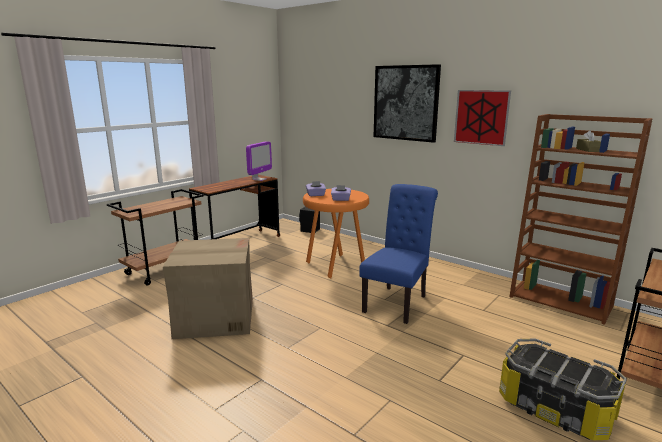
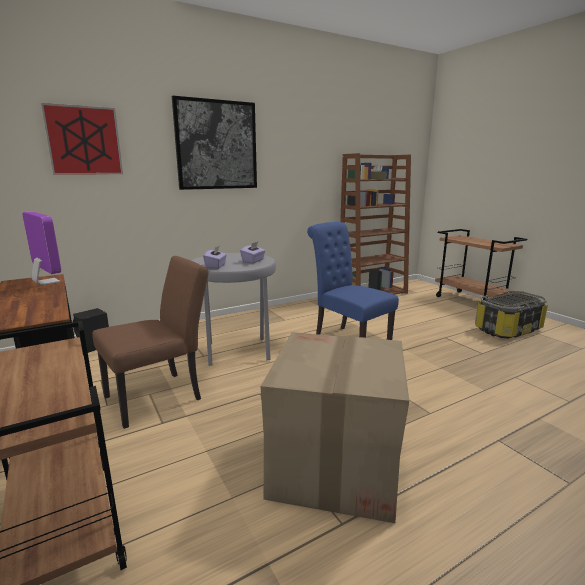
camera: 70 degrees left, 0 degrees up
orange stool [303,189,369,278] -> grey stool [191,253,276,366]
picture [454,90,511,146] -> picture moved to [41,103,123,175]
none -> brown chair [92,256,209,429]

